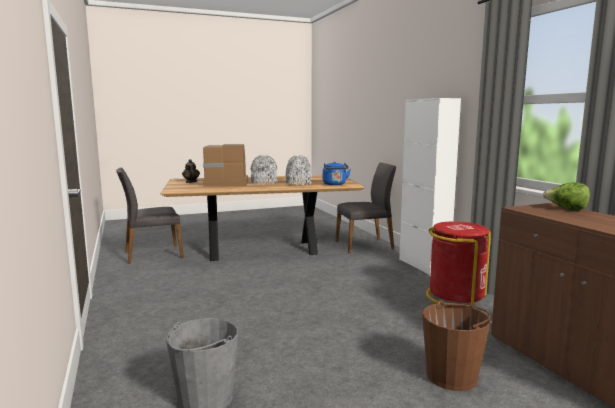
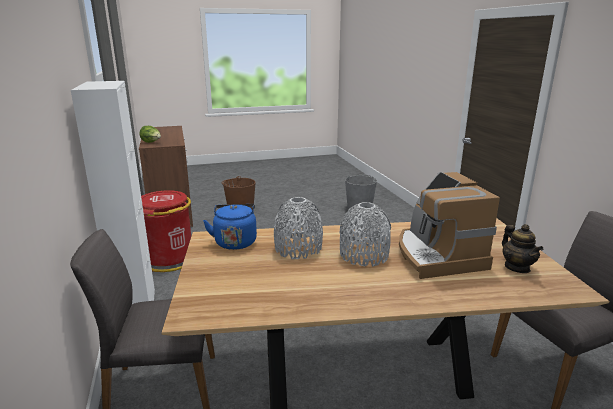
camera: 175 degrees left, 10 degrees up
coffee machine [203,144,248,187] -> coffee machine turned 75 degrees clockwise [399,172,500,279]

